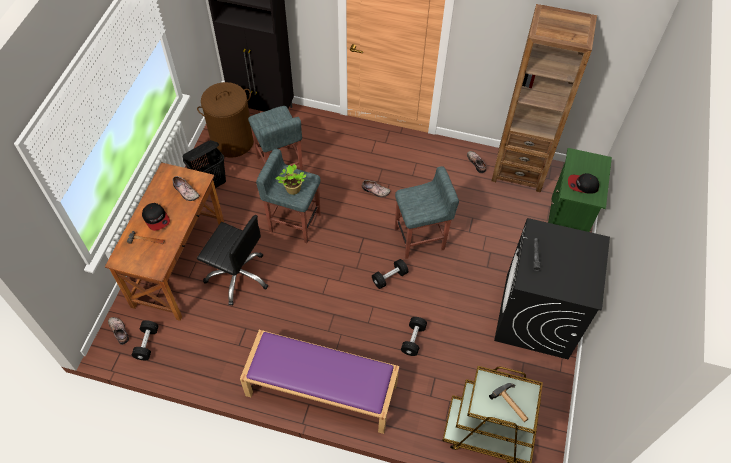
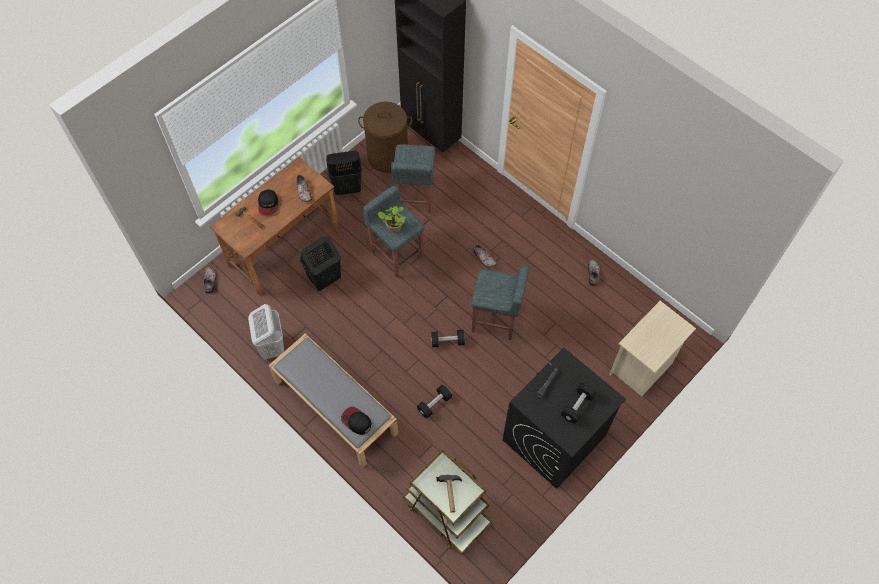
camera: 30 degrees right, 5 degrees up
black dumbbell [132,321,158,360] -> black dumbbell moved to [561,383,596,424]
black office chair [197,215,268,306] -> black laundry basket [300,236,341,291]
purple bench [240,330,400,434] -> grey bench [268,333,398,467]
brown bookcase [492,4,597,192] -> none
green nightstand [548,148,612,232] -> beige nightstand [609,301,696,396]
cap [568,173,599,194] -> cap moved to [341,407,372,435]
none -> white laundry basket [248,304,284,360]

